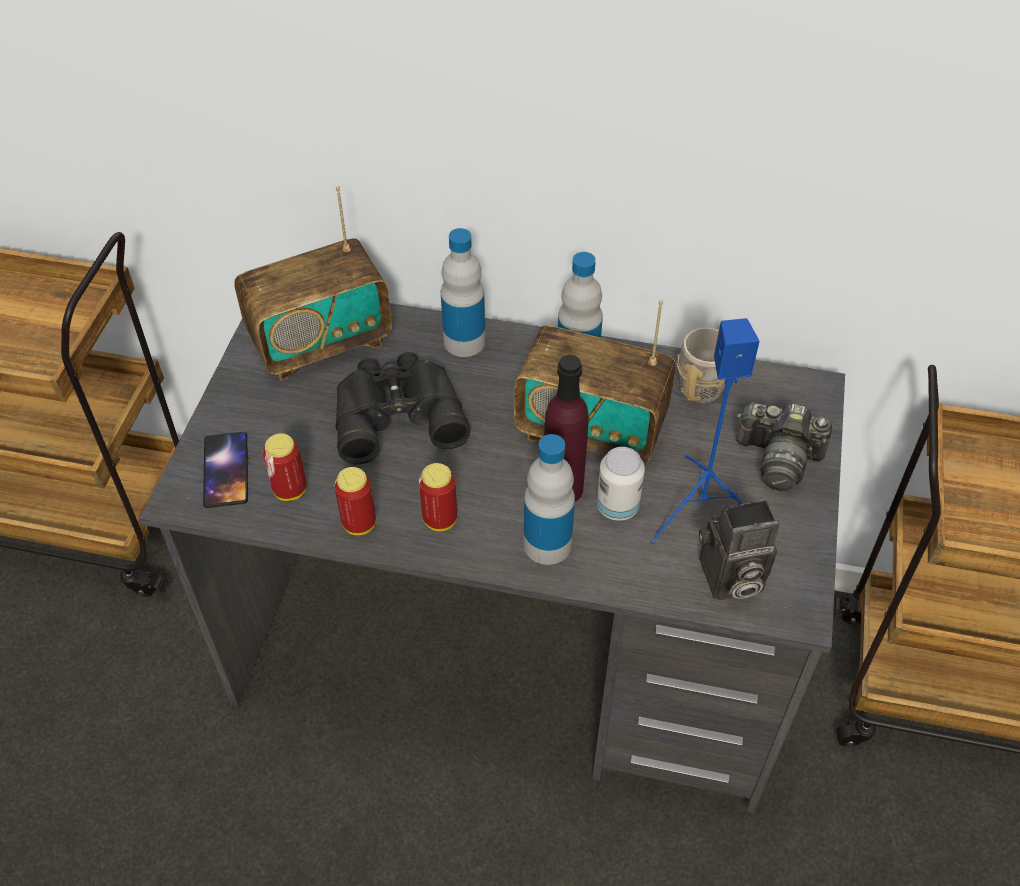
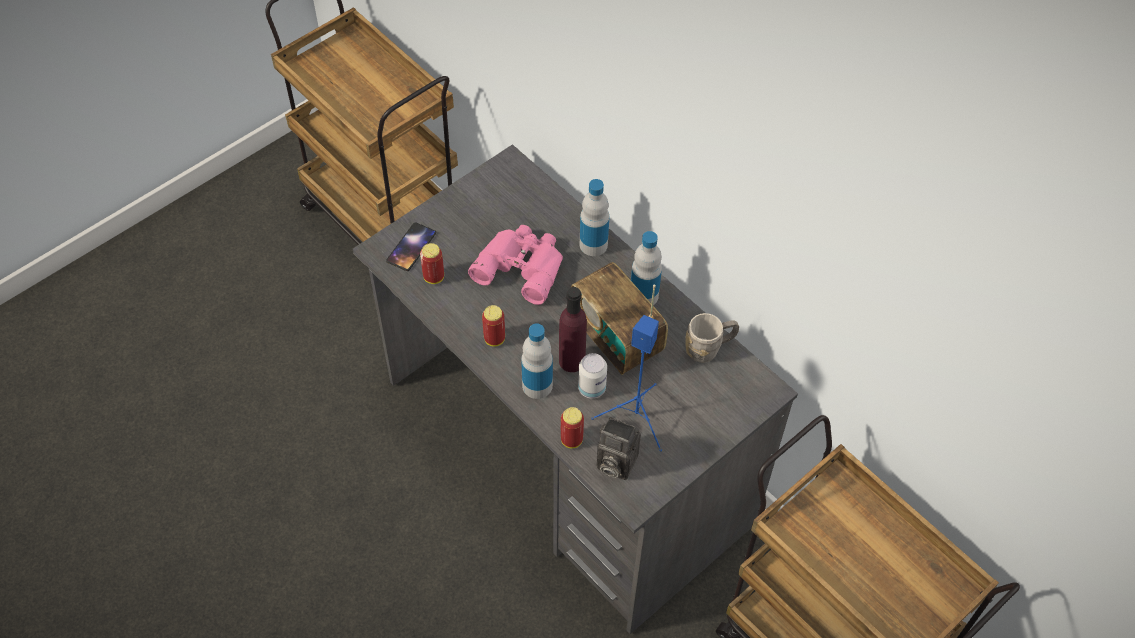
camera: 35 degrees right, 5 degrees up
radio [234,186,392,381] -> none
can [334,467,376,535] -> can moved to [561,407,584,448]
black binoculars [335,352,470,464] -> pink binoculars [468,225,563,305]
camera [736,402,832,491] -> none

